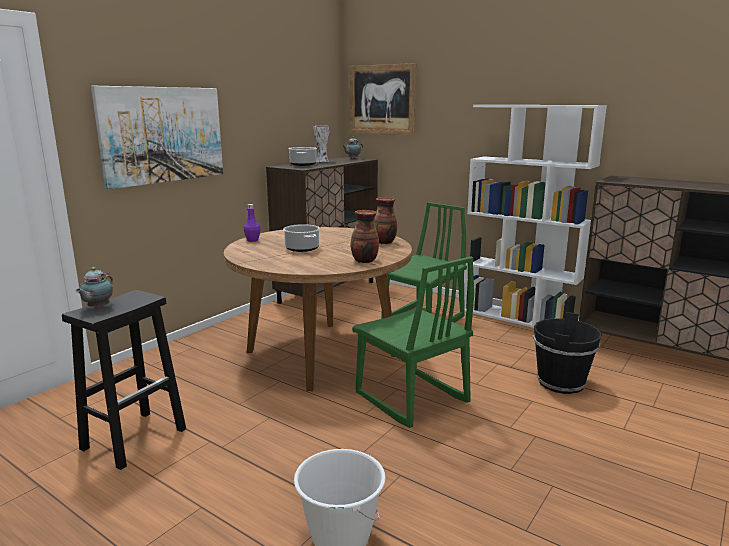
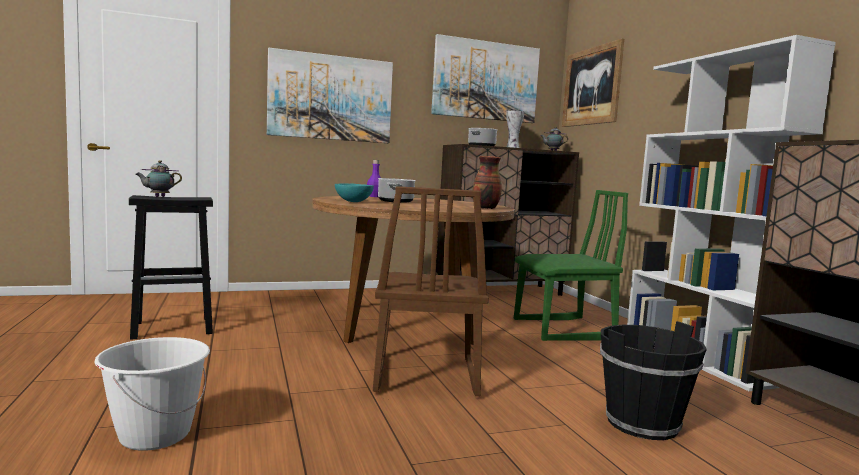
camera: 35 degrees right, 10 degrees down
vase [351,210,379,263] -> none
green chair [352,257,474,428] -> brown chair [373,186,489,396]
none -> turquoise bowl [335,183,374,202]
none -> picture [431,34,540,123]

